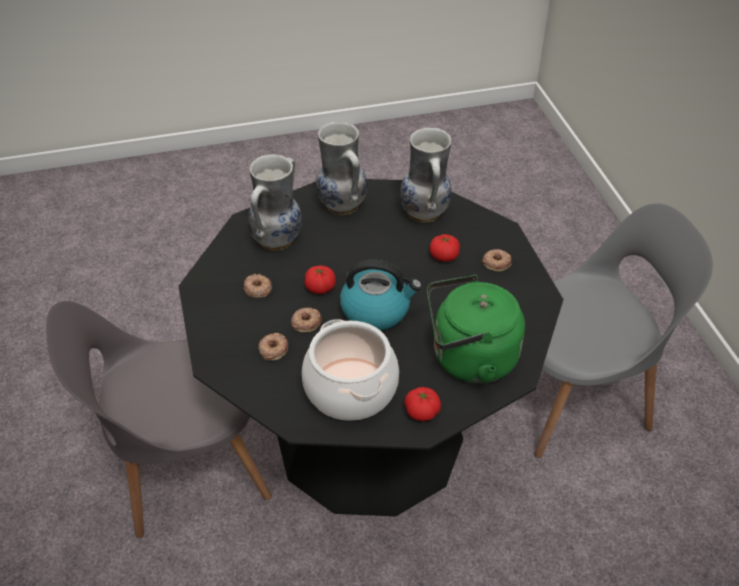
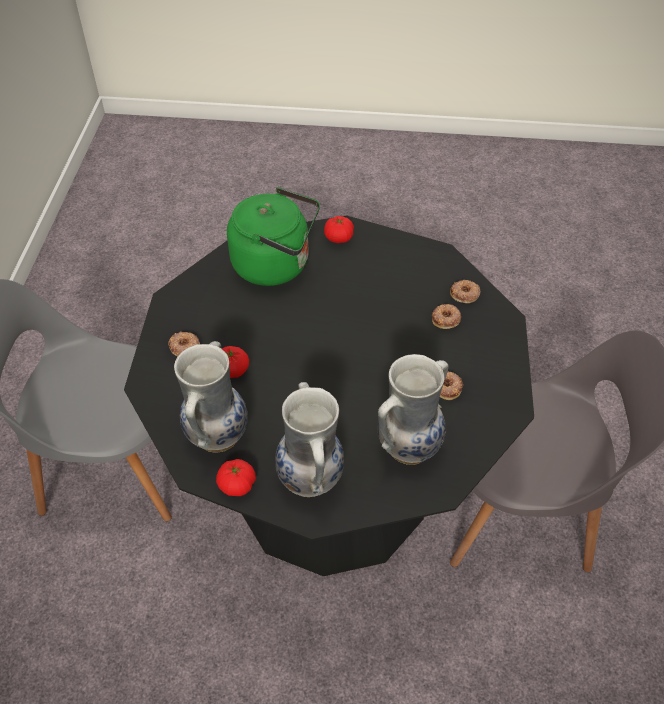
camera: 160 degrees left, 5 degrees up
donut [291,307,322,333] -> donut moved to [450,280,481,303]
cooking pot [302,319,399,421] -> none
tomato [304,265,336,294] -> tomato moved to [216,459,256,496]
kettle [340,260,422,331] -> none

